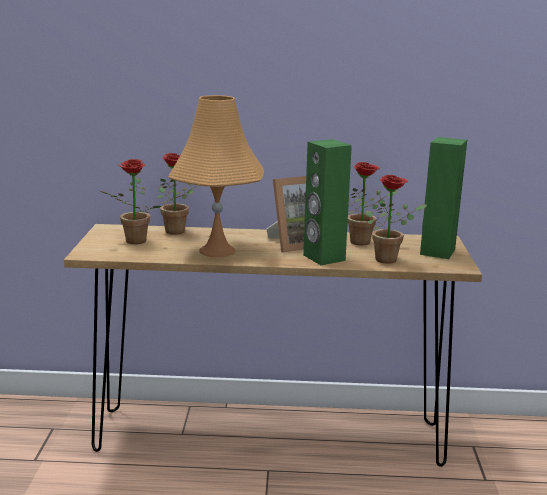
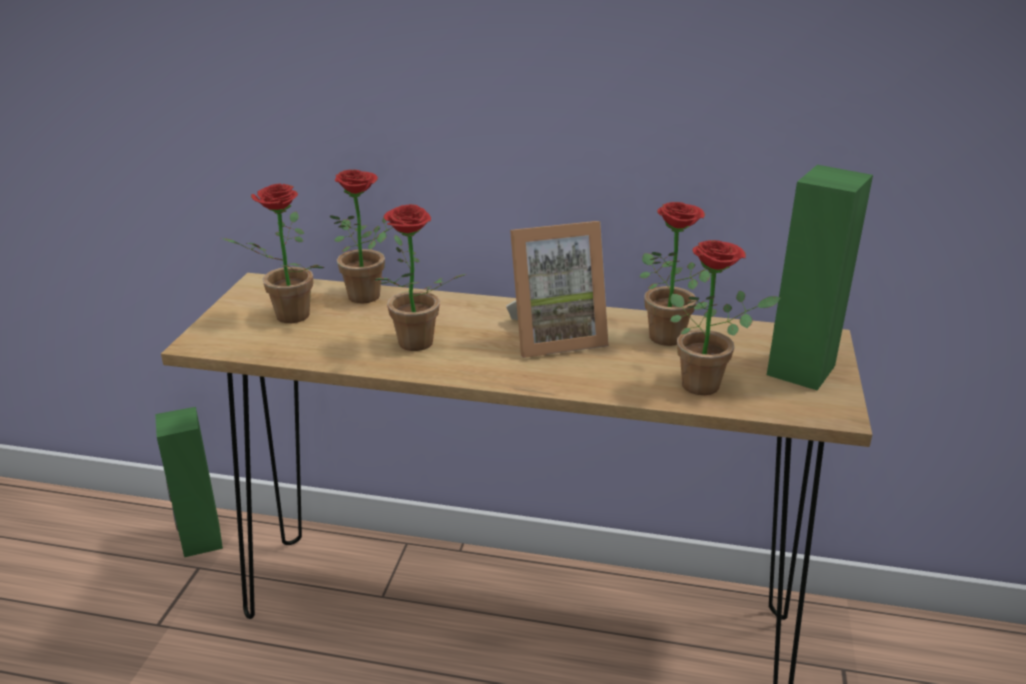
camera: 10 degrees right, 10 degrees up
orange table lamp [169,95,264,257] -> potted plant [373,204,466,351]
green speaker [303,139,352,265] -> green speaker moved to [155,407,223,557]

